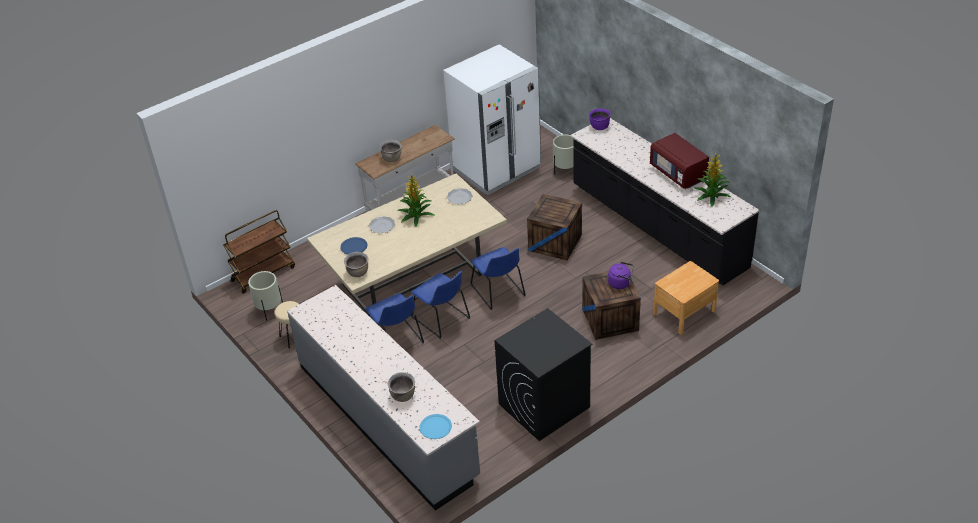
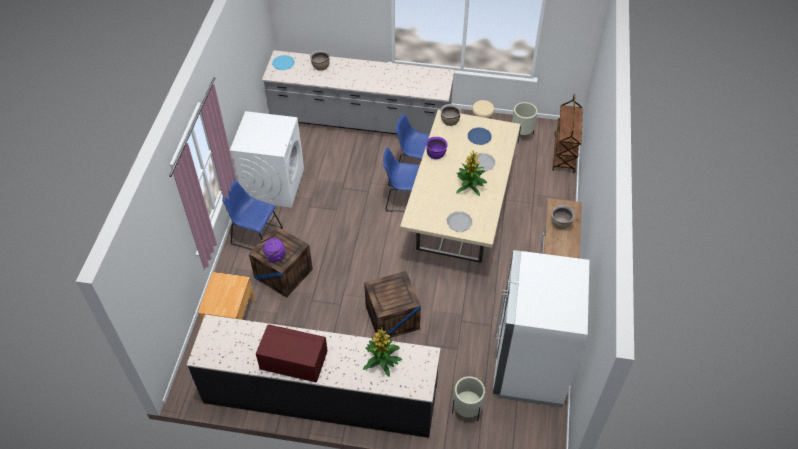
camera: 135 degrees right, 10 degrees up
blue chair [470,247,526,310] -> blue chair moved to [222,180,283,250]
black washing machine [494,308,592,441] -> white washing machine [230,111,304,208]
purple cooking pot [589,108,611,130] -> purple cooking pot moved to [426,137,448,159]
potted plant [694,152,731,207] -> potted plant moved to [363,328,403,377]

